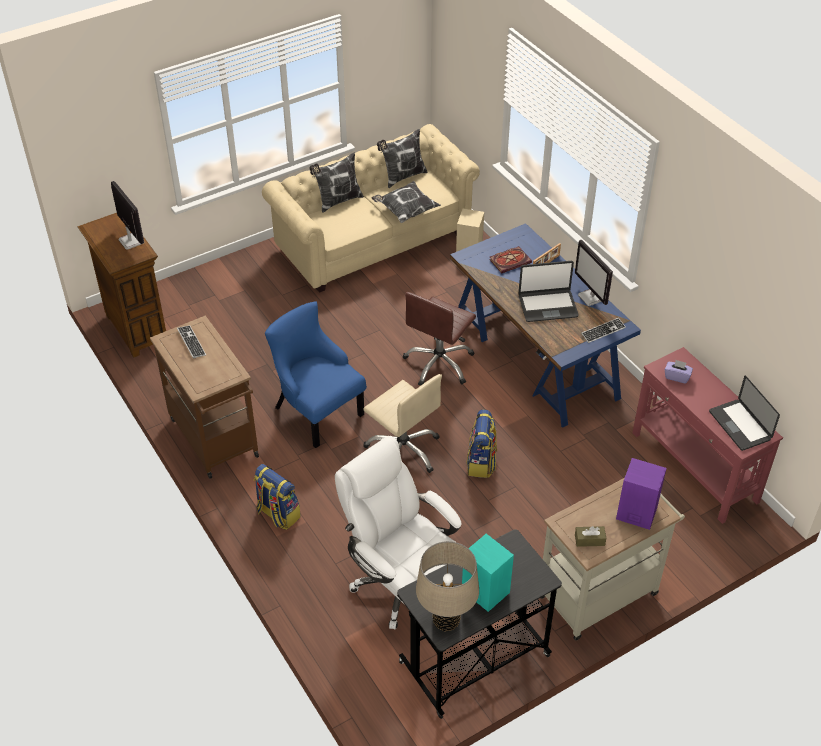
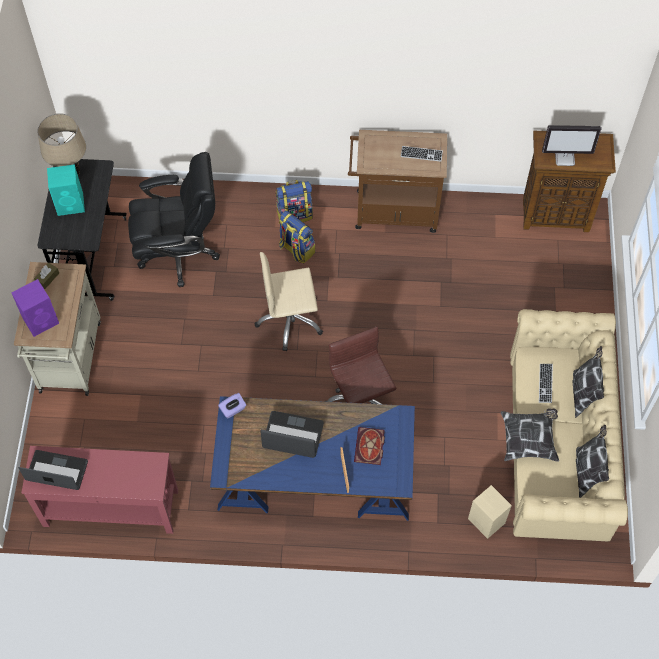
camera: 125 degrees right, 15 degrees up
blue chair [265,301,367,448] -> none
white office chair [335,436,461,630] -> black office chair [128,152,220,287]
backpack [466,409,497,478] -> backpack moved to [279,211,315,263]
laptop [518,261,579,322] -> laptop turned 75 degrees clockwise [260,411,324,458]
monitor [575,240,613,306] -> none
keyboard [581,318,626,343] -> keyboard moved to [539,364,553,403]
purple tissue box [665,360,693,384] -> purple tissue box moved to [218,393,247,418]

